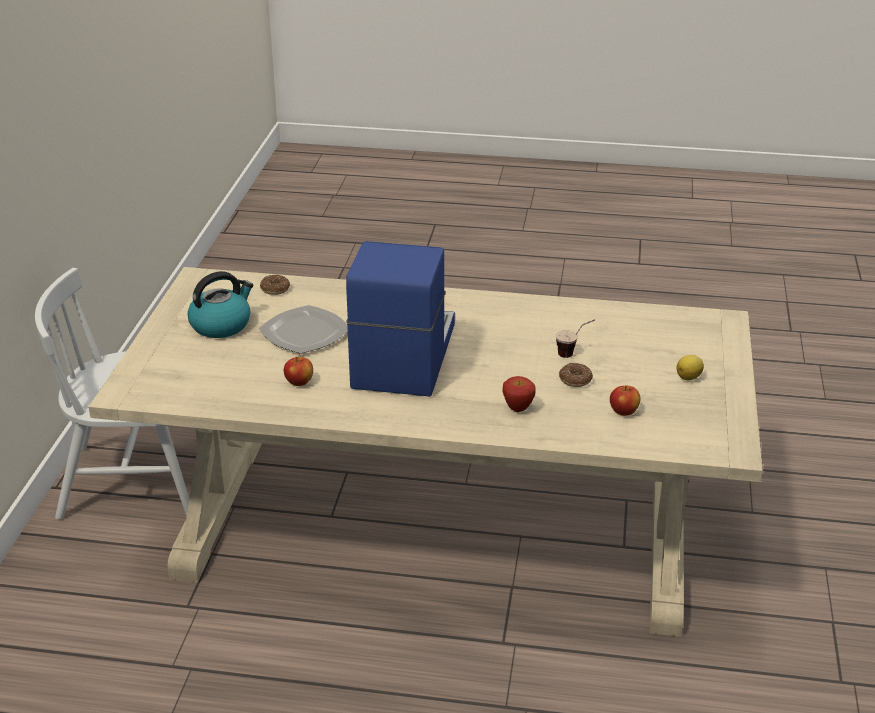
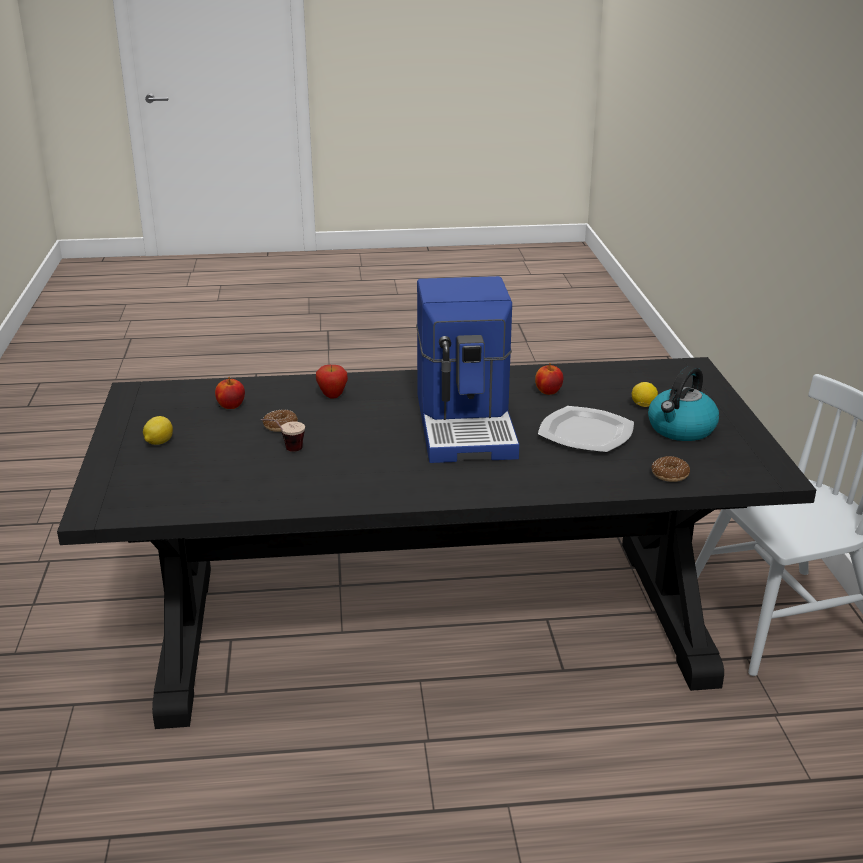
camera: 165 degrees right, 5 degrees down
beige dining table [89,267,763,637] -> black dining table [57,357,816,729]
none -> lemon [632,382,658,407]

